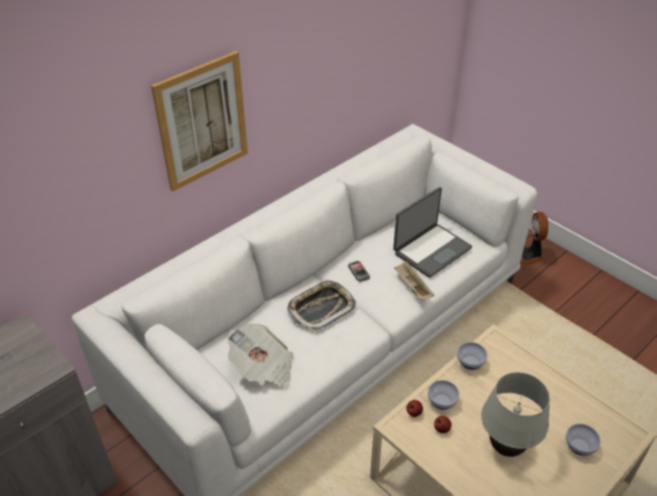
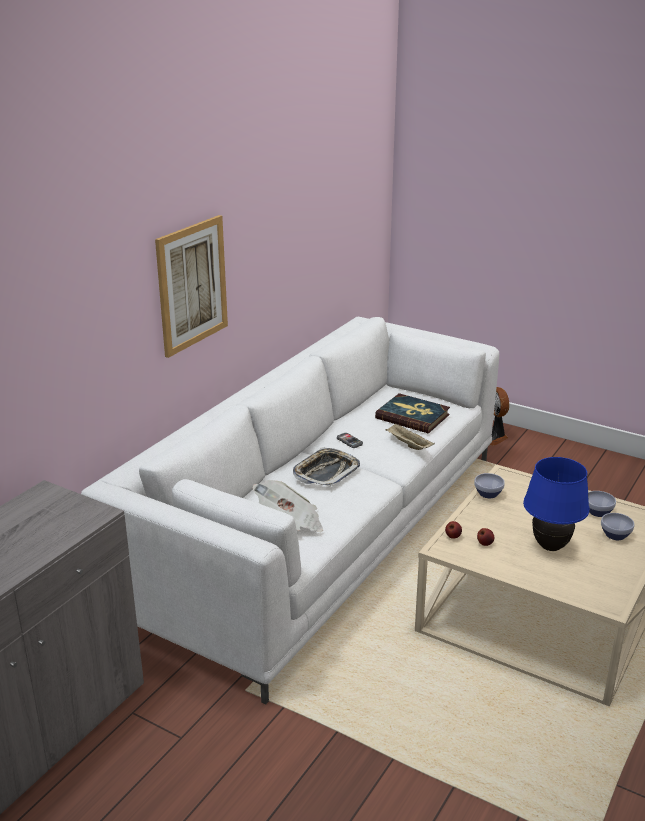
camera: 15 degrees left, 15 degrees down
laptop [393,187,472,278] -> book [375,393,450,434]
bowl [428,380,459,410] -> bowl moved to [588,491,616,517]
white table lamp [481,372,550,457] -> blue table lamp [523,457,589,551]

